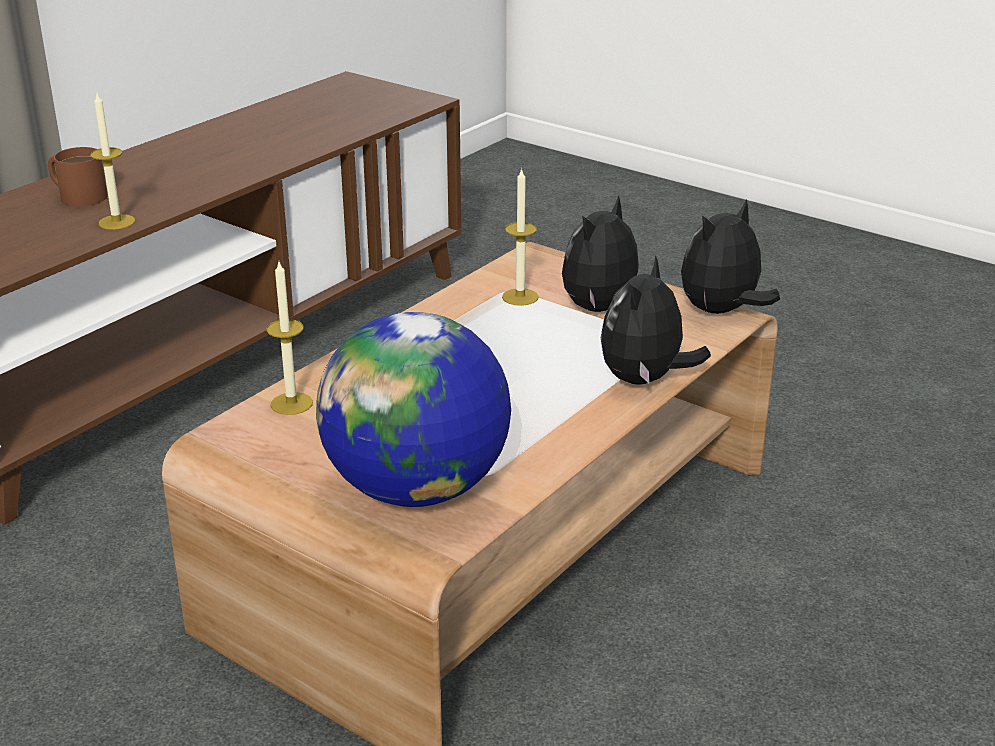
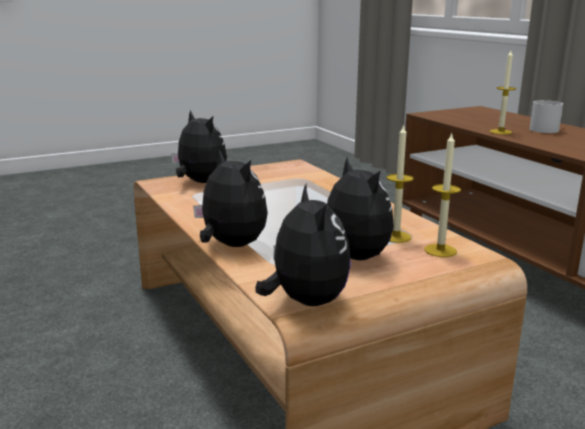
camera: 115 degrees right, 10 degrees down
brown mug [48,147,108,206] -> white mug [530,100,563,133]
candle [266,262,313,415] -> candle moved to [424,133,461,257]
globe [316,312,511,507] -> plush toy [171,110,227,183]

